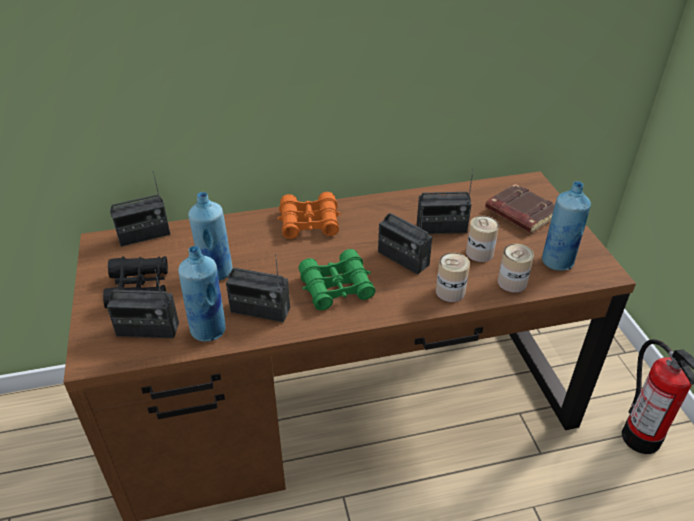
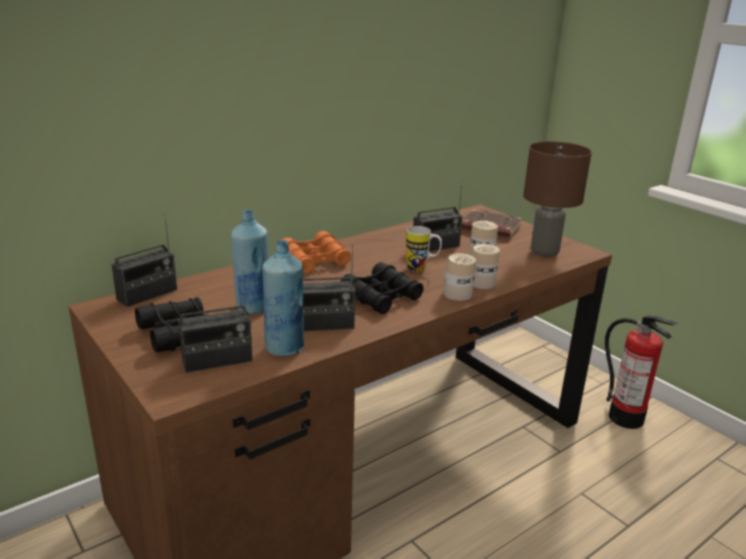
camera: 25 degrees left, 15 degrees down
green binoculars [299,249,376,310] -> black binoculars [340,262,424,314]
radio [378,208,432,275] -> mug [406,226,442,272]
can [498,244,534,293] -> can moved to [444,253,476,301]
blue bottle [542,181,591,271] -> brown table lamp [523,141,592,257]

